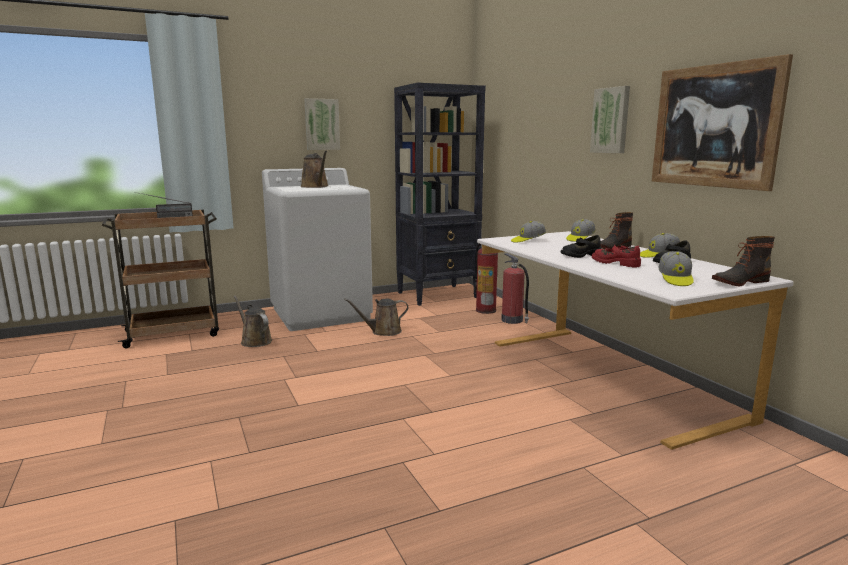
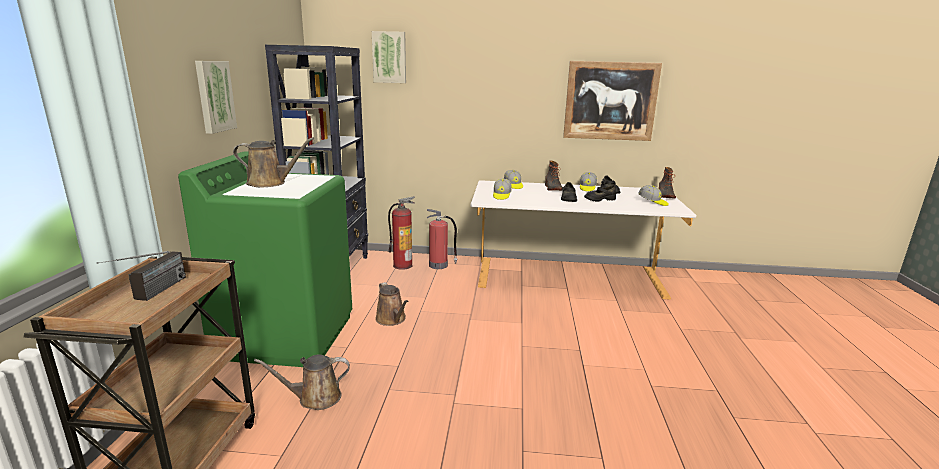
camera: 60 degrees left, 5 degrees up
white washing machine [262,168,373,331] -> green washing machine [178,151,352,367]
brown watering can [344,299,408,336] -> brown watering can turned 45 degrees counterclockwise [375,282,408,326]
picture [590,86,630,153] -> picture moved to [372,31,406,83]
red shoe [592,245,641,267] -> black shoe [584,185,616,202]

